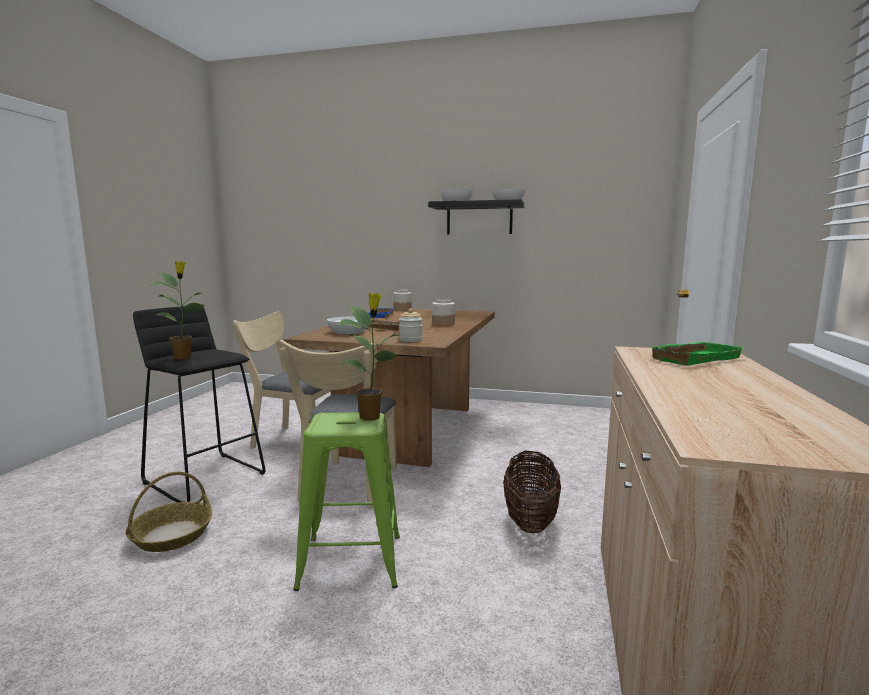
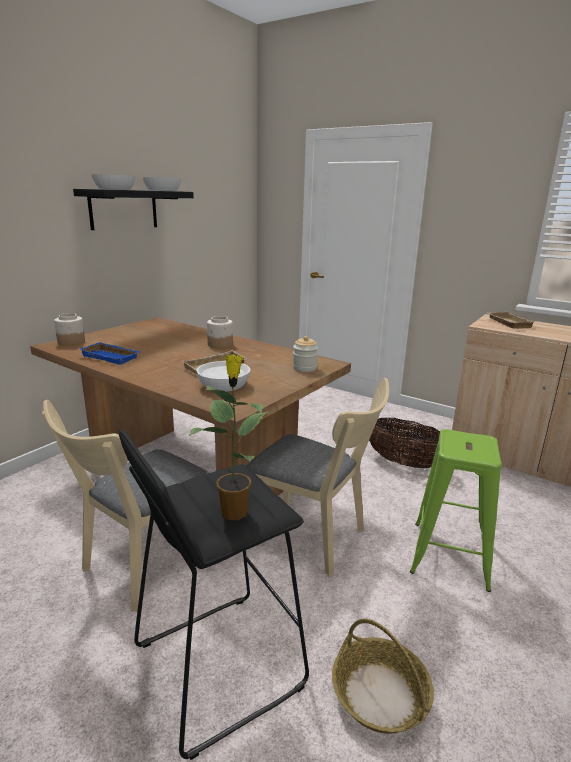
camera: 70 degrees left, 10 degrees up
potted plant [337,293,399,421] -> none
green tray [647,342,745,366] -> beige tray [488,312,536,329]

